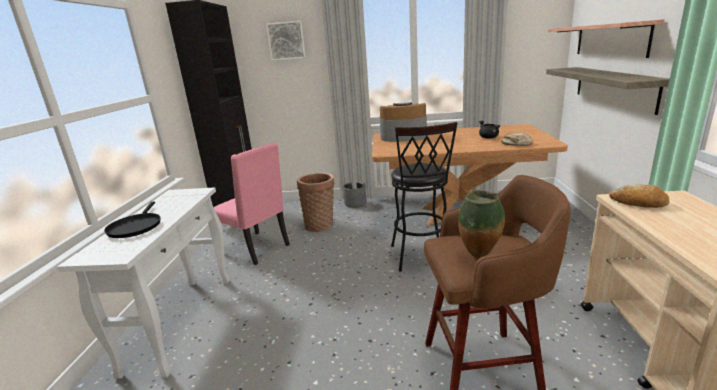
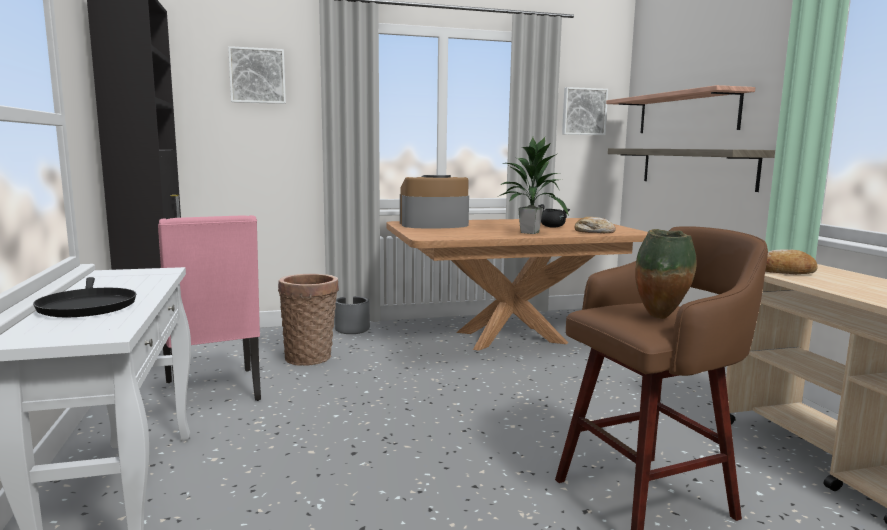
camera: 20 degrees left, 10 degrees down
pink chair [214,143,290,265] -> pink chair turned 45 degrees clockwise [158,215,261,401]
black stool [391,122,457,272] -> none
none -> potted plant [498,137,569,234]
none -> picture [562,87,608,135]

